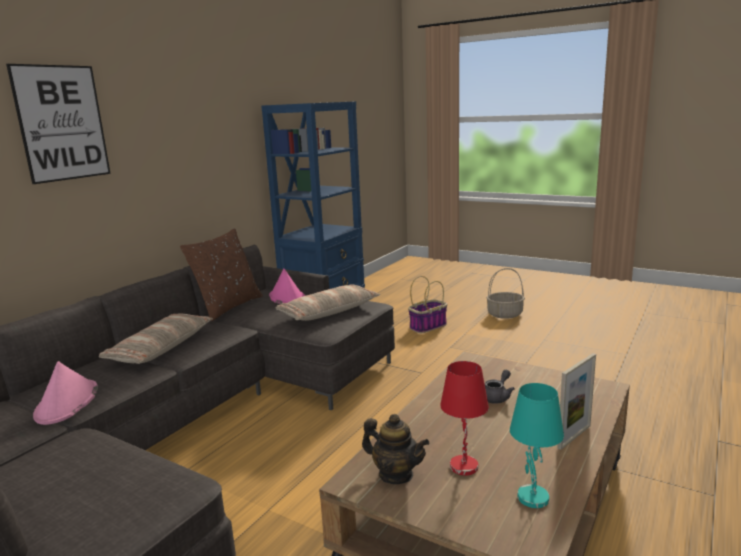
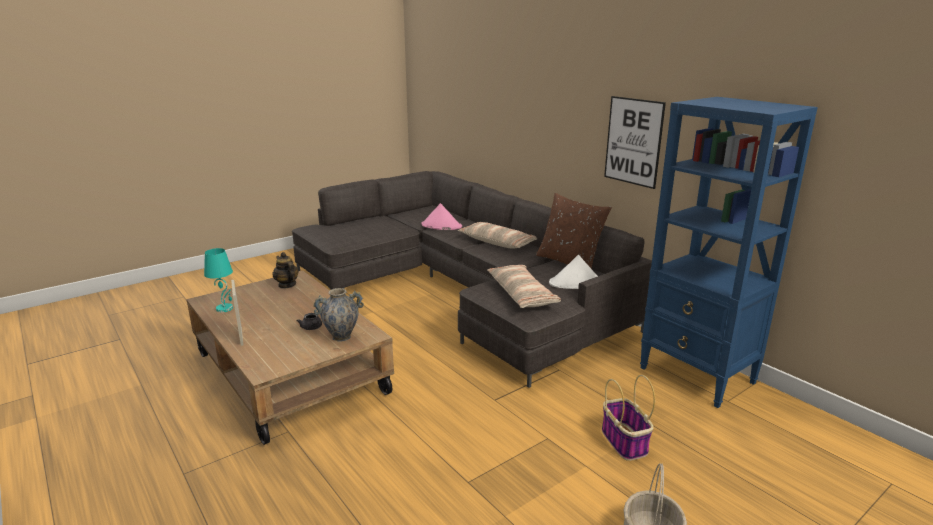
camera: 110 degrees right, 5 degrees up
picture [6,64,111,184] -> picture moved to [604,96,666,189]
pink hat [269,269,305,304] -> white hat [549,255,598,289]
teapot [362,414,429,484] -> teapot turned 90 degrees clockwise [272,252,299,289]
red table lamp [440,361,489,476] -> none
none -> vase [313,288,364,341]

